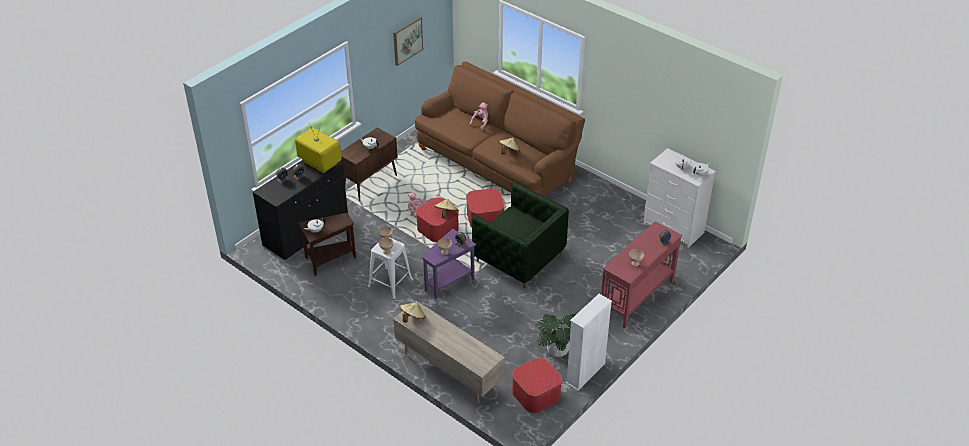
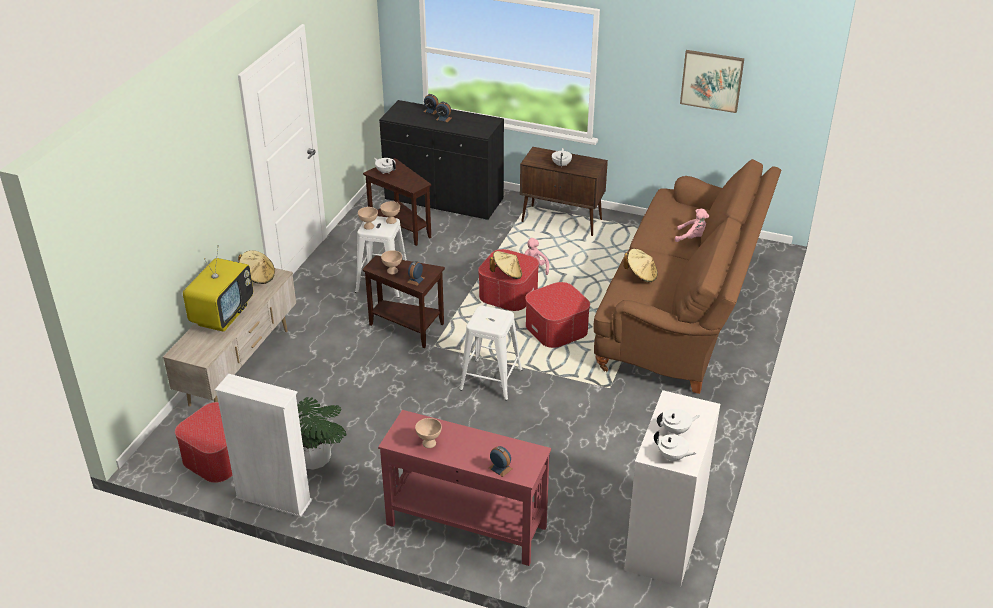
camera: 70 degrees right, 5 degrees down
television [295,122,342,173] -> television moved to [183,245,253,332]
purple side table [422,229,476,299] -> brown side table [363,256,445,348]
green armchair [472,183,569,288] -> white stool [459,306,522,401]

